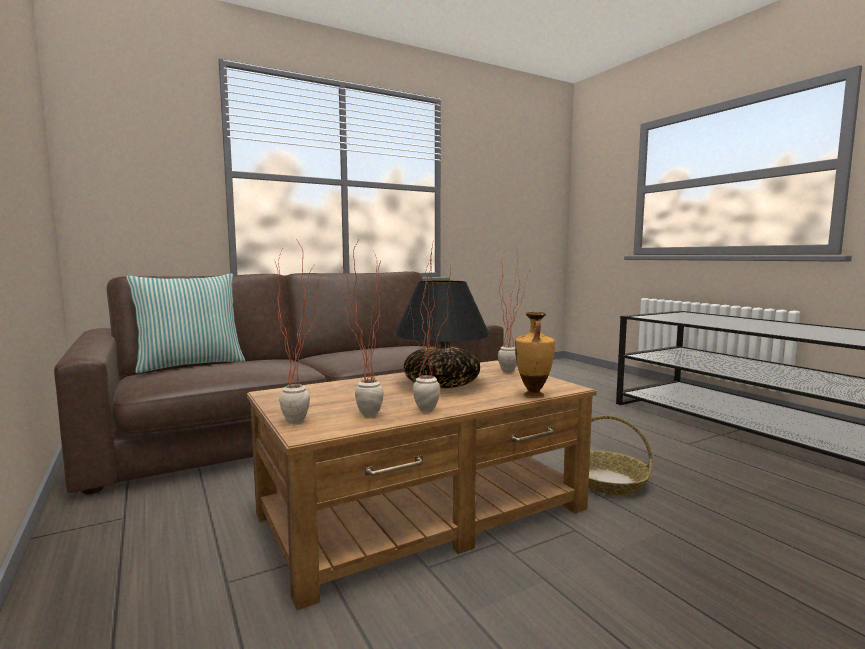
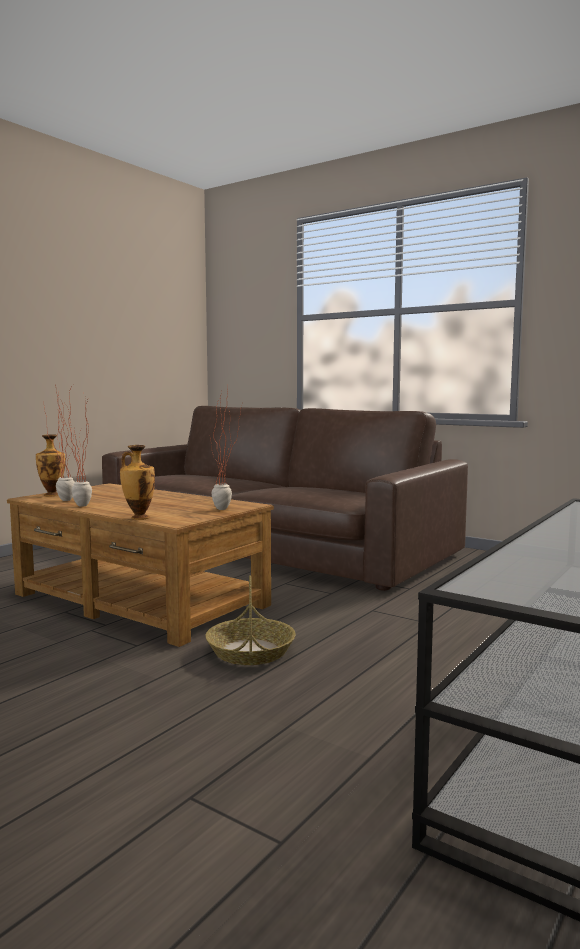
camera: 65 degrees right, 0 degrees up
pillow [127,273,245,373] -> none
potted plant [275,239,321,424] -> vase [36,435,65,496]
black table lamp [394,280,490,388] -> none

